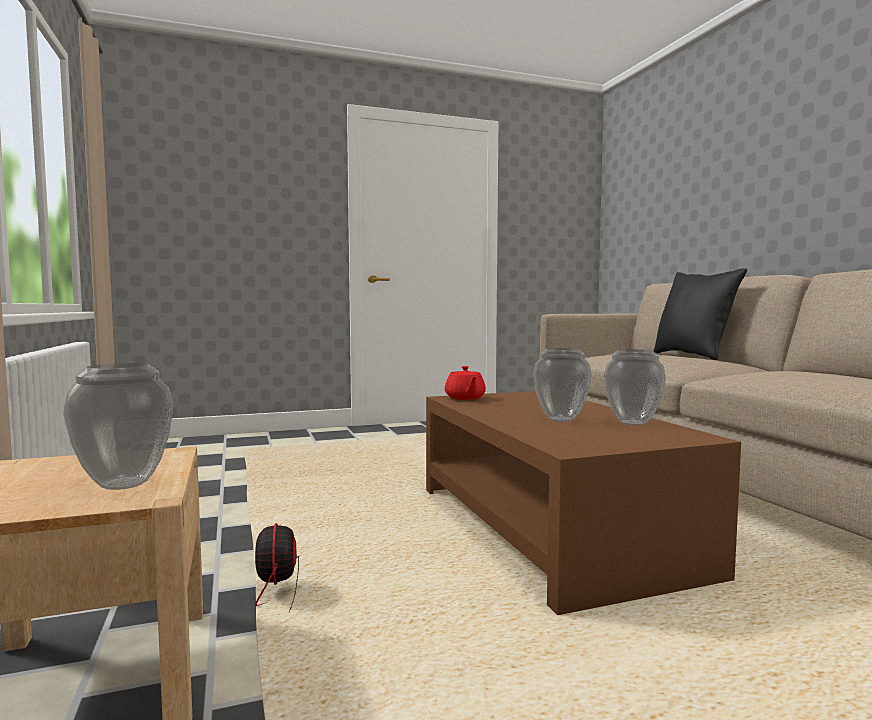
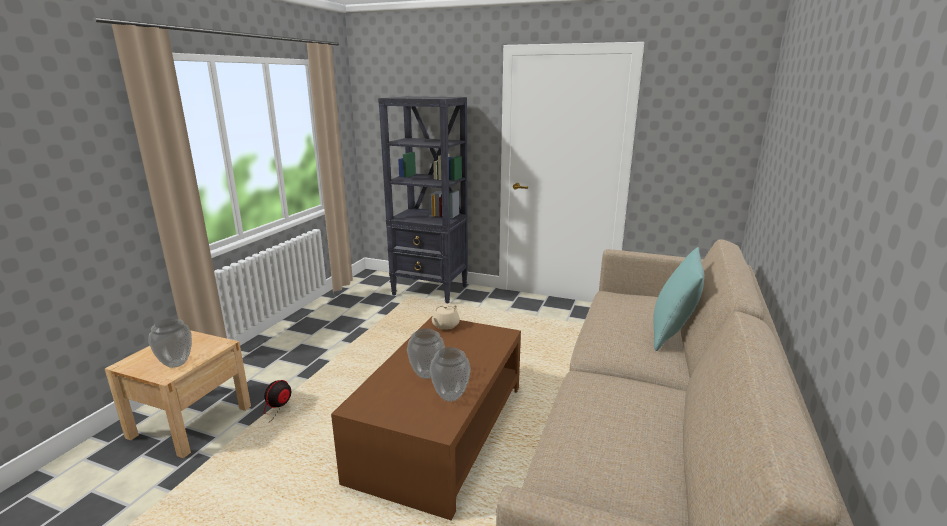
camera: 40 degrees right, 15 degrees up
red teapot [445,366,486,400] -> beige teapot [432,305,460,330]
black pillow [653,268,747,360] -> turquoise pillow [653,247,704,351]
none -> black bookcase [378,96,468,303]

